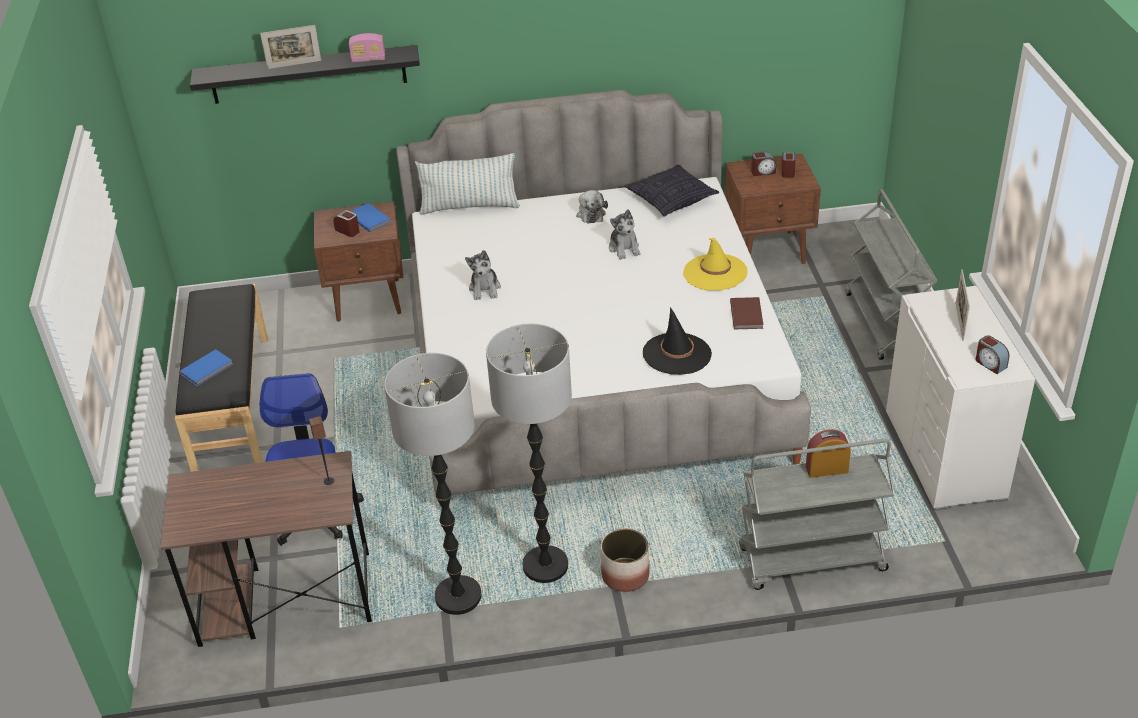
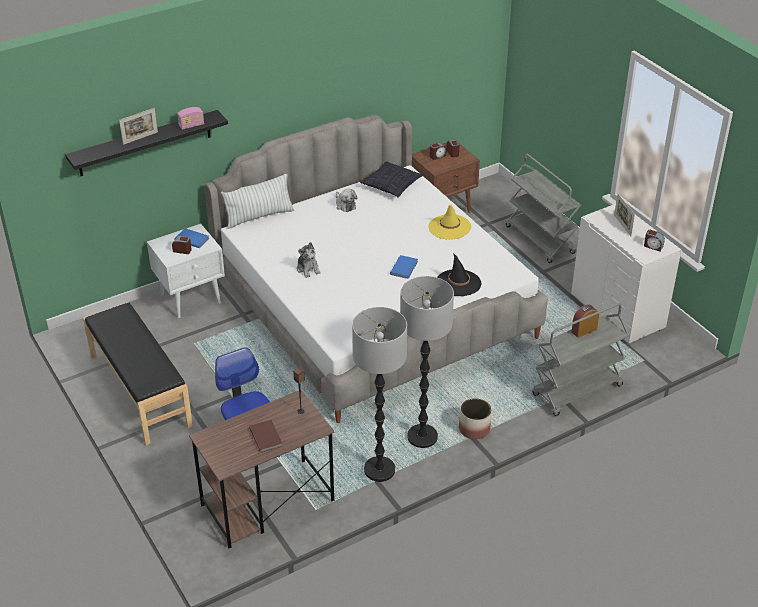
camera: 25 degrees left, 0 degrees up
blue book [179,349,233,386] -> blue book moved to [390,255,418,279]
brown nightstand [314,201,403,322] -> white nightstand [147,224,225,318]
plush toy [609,209,641,260] -> none
brown book [730,297,763,329] -> brown book moved to [249,420,282,452]

